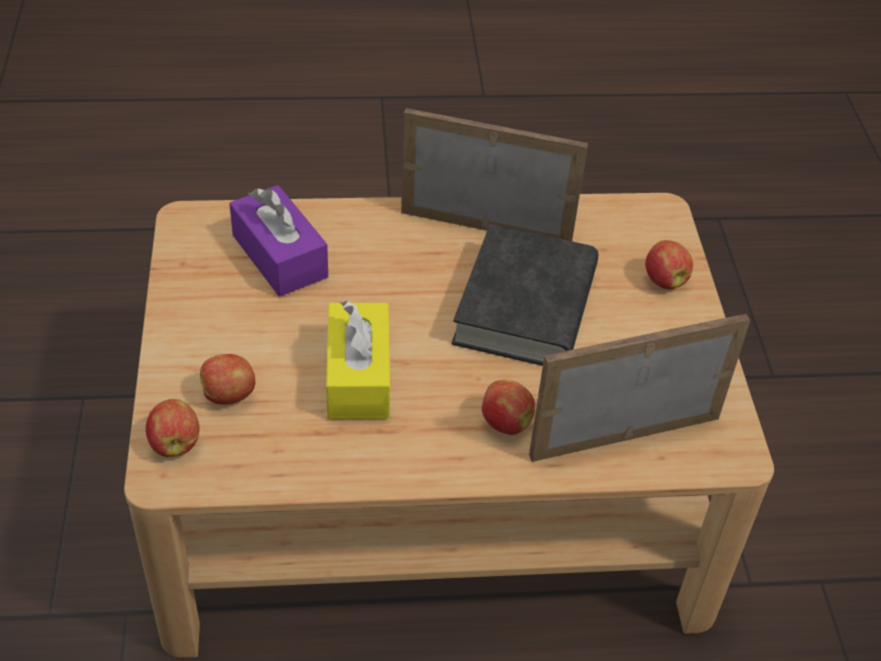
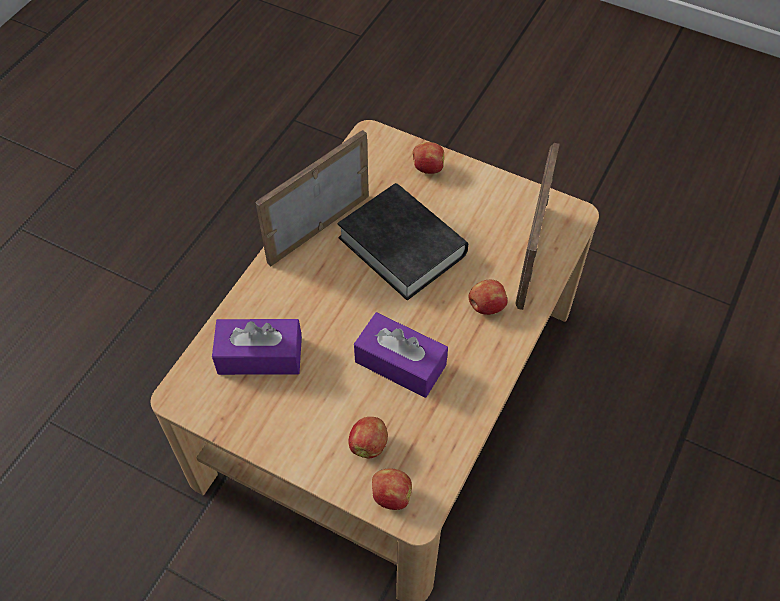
camera: 55 degrees left, 10 degrees up
yellow tissue box [326,301,390,419] -> purple tissue box [354,312,448,398]

